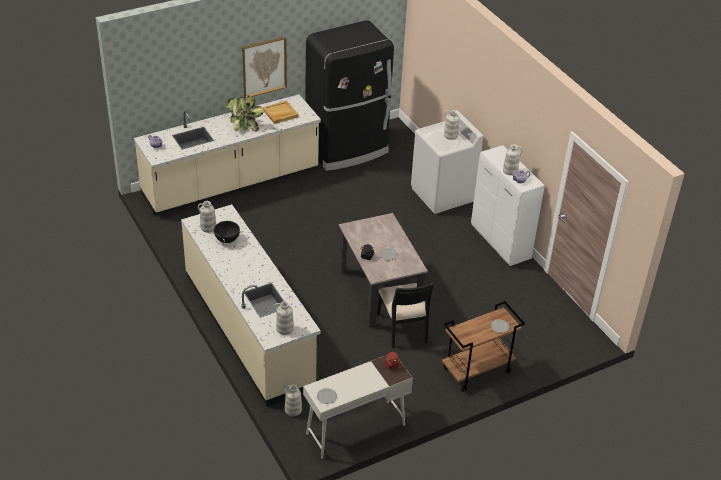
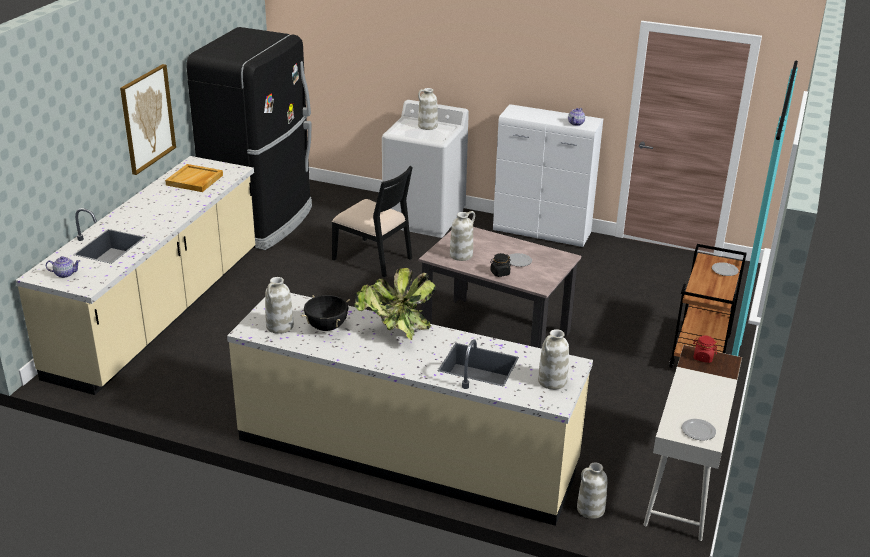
camera: 40 degrees left, 10 degrees down
potted plant [226,95,264,131] -> potted plant moved to [355,268,435,340]
black chair [377,282,434,348] -> black chair moved to [332,166,413,277]
white vase [503,144,523,175] -> white vase moved to [450,211,475,261]

